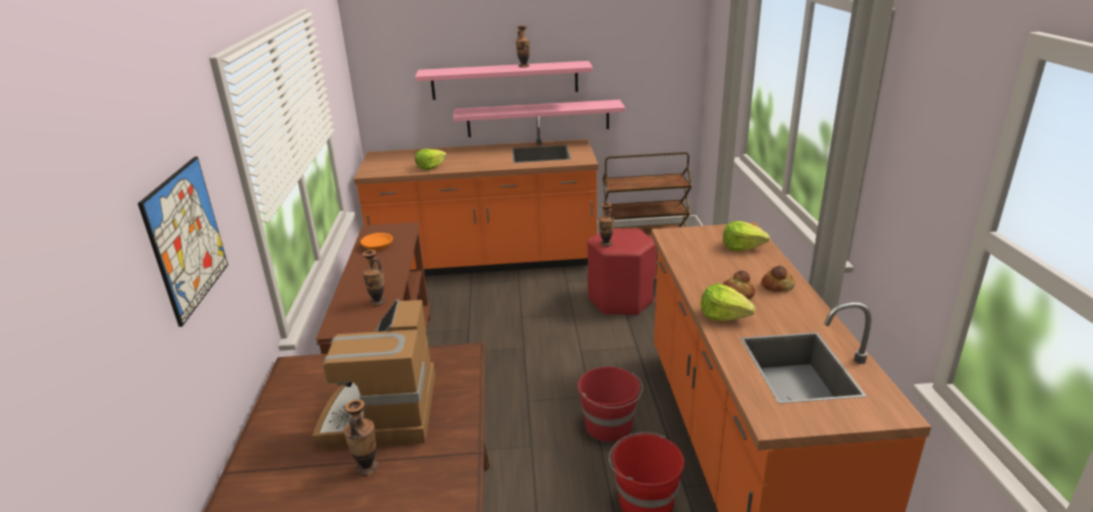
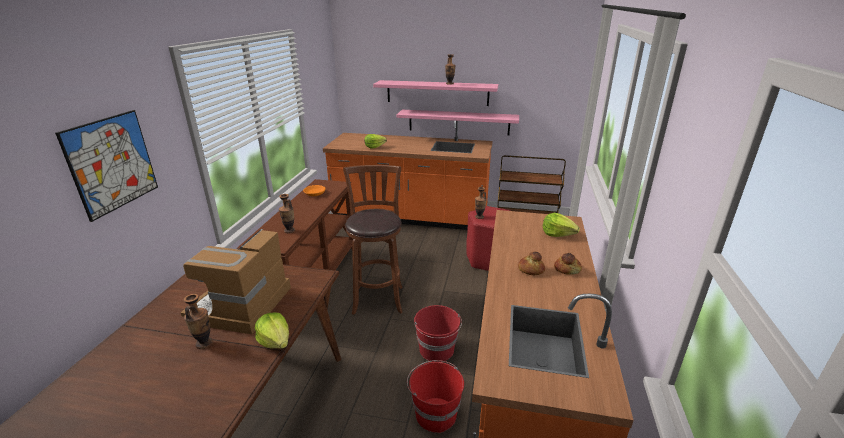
camera: 15 degrees right, 0 degrees up
lettuce [701,283,756,321] -> lettuce moved to [255,313,289,348]
none -> brown stool [343,165,403,315]

